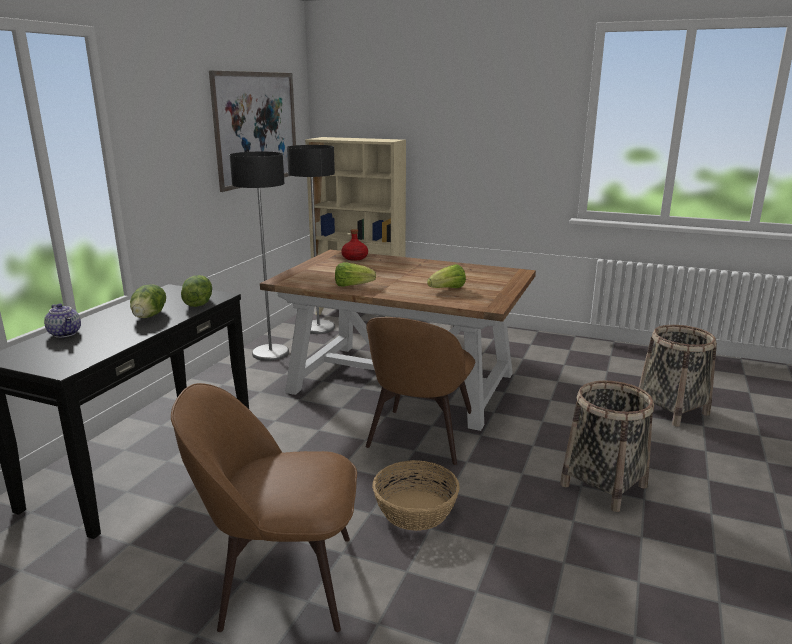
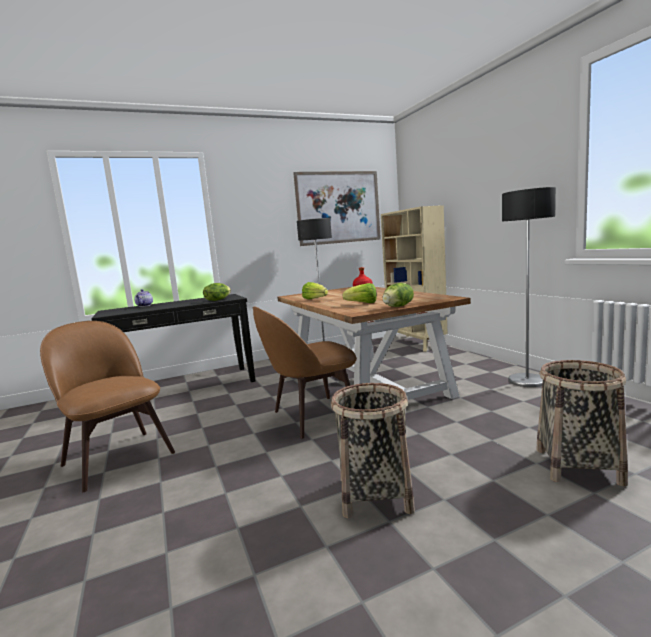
camera: 45 degrees right, 10 degrees down
lettuce [130,284,166,318] -> lettuce moved to [382,283,414,307]
floor lamp [287,145,335,334] -> floor lamp moved to [502,187,556,387]
basket [372,460,460,531] -> none

